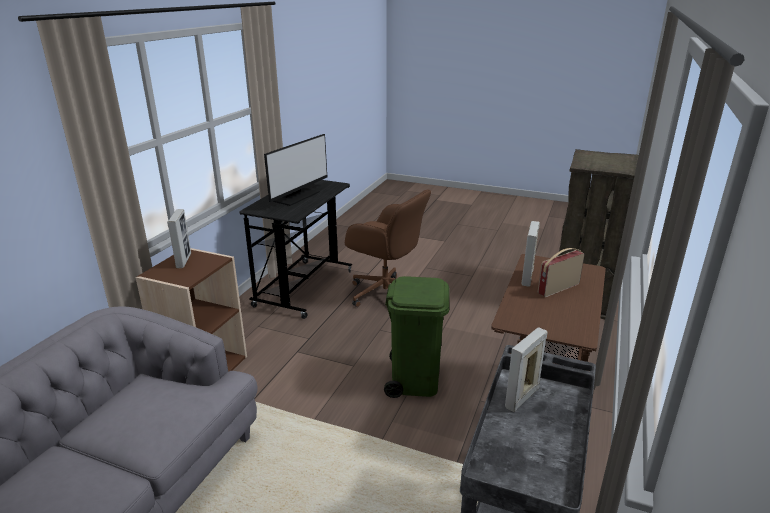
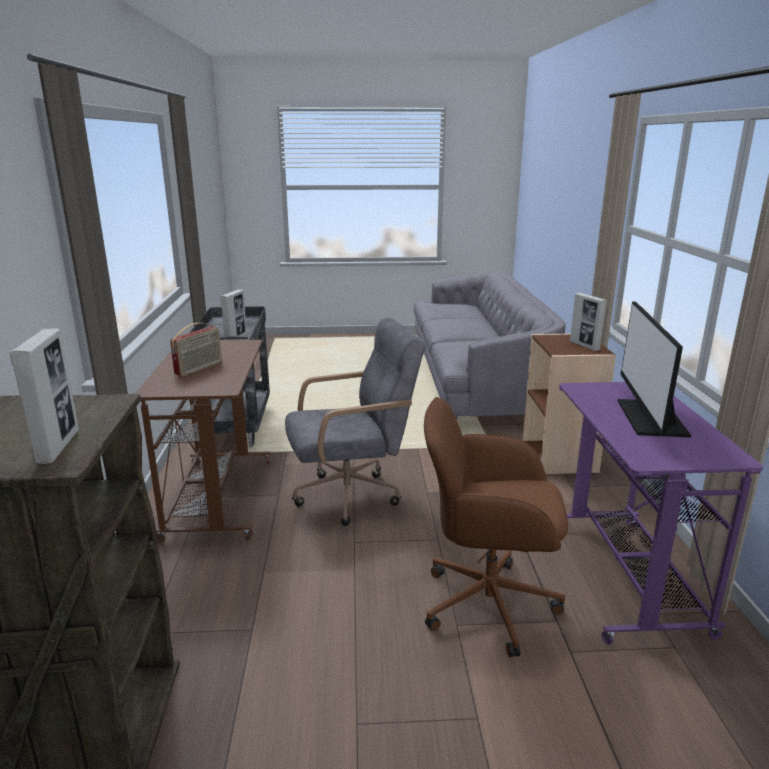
camera: 155 degrees right, 5 degrees down
black desk [239,180,352,319] -> purple desk [559,382,763,644]
green trash can [384,276,450,398] -> grey office chair [285,318,426,526]
picture frame [521,221,540,287] -> picture frame moved to [10,328,79,464]

